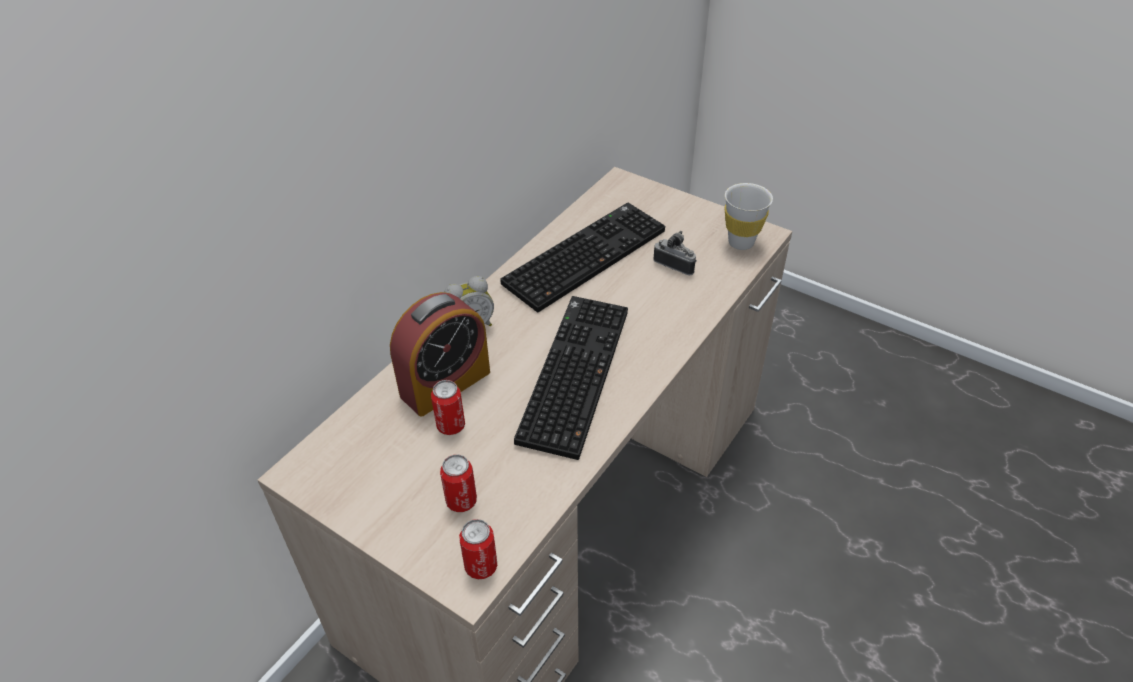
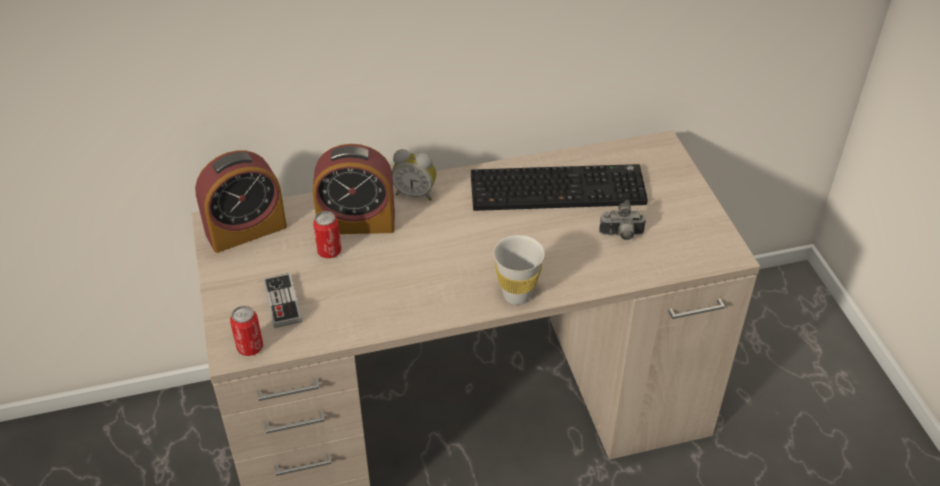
camera: 40 degrees right, 0 degrees up
can [440,454,477,512] -> game controller [263,273,303,328]
keyboard [514,296,628,460] -> none
camera [653,231,697,275] -> camera turned 105 degrees clockwise [599,200,646,240]
white cup [724,183,773,250] -> white cup moved to [493,235,545,305]
none -> alarm clock [195,151,287,253]

